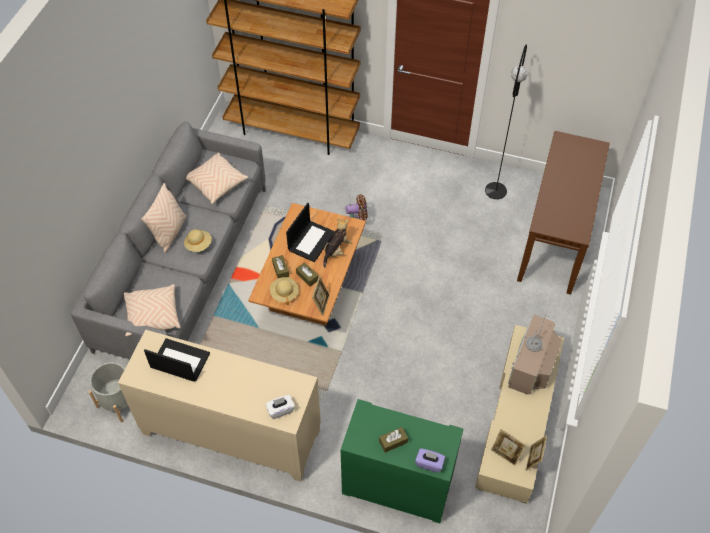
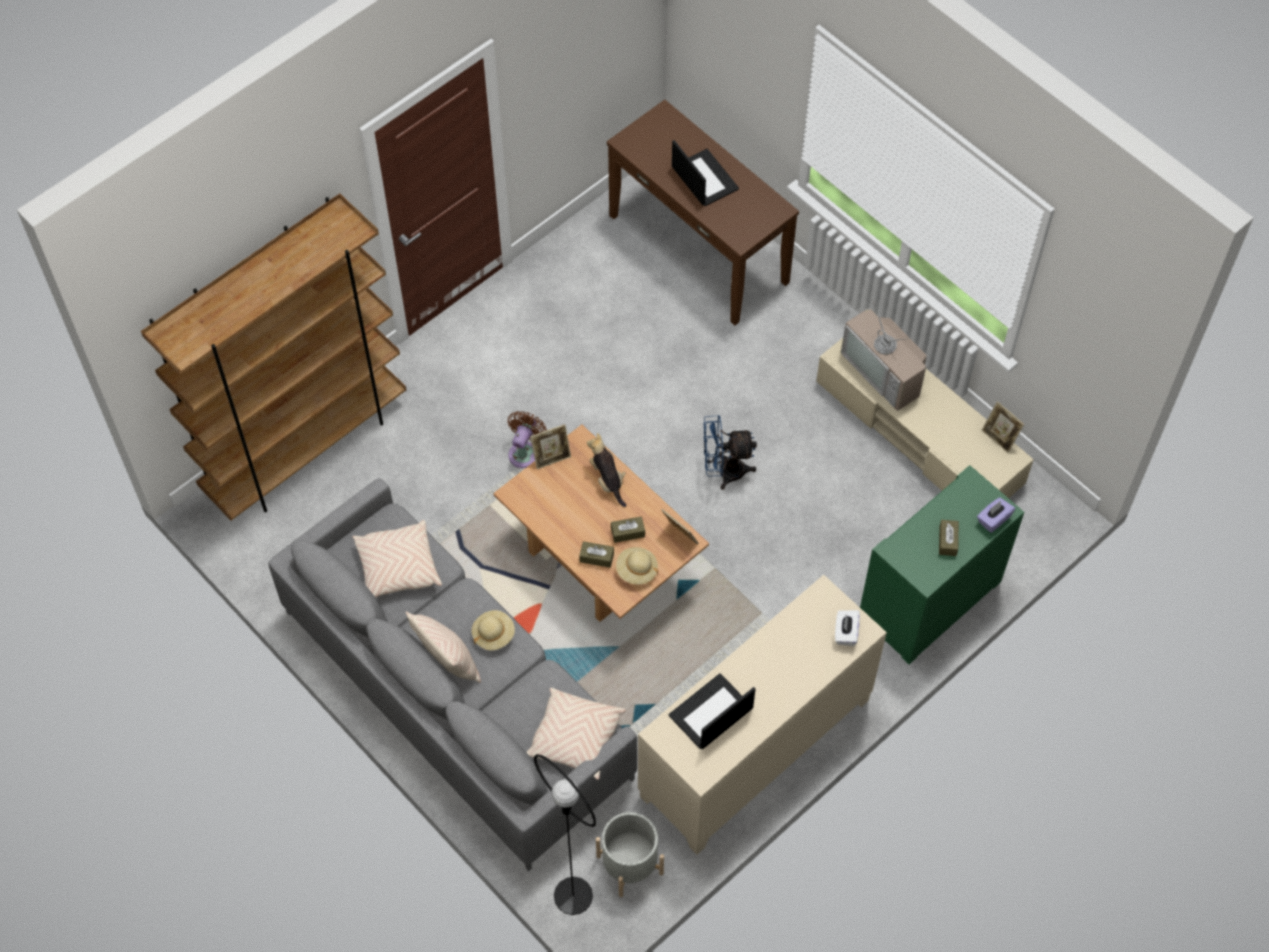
camera: 60 degrees left, 5 degrees up
laptop [286,203,335,262] -> laptop moved to [672,140,739,206]
black floor lamp [485,44,527,199] -> black floor lamp moved to [534,754,596,915]
picture frame [491,429,526,466] -> picture frame moved to [530,424,571,469]
none -> blue fan [703,415,757,490]

